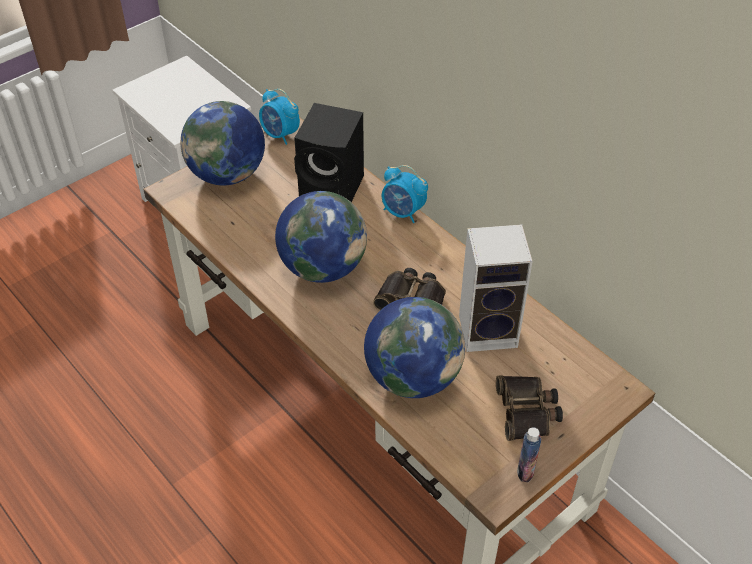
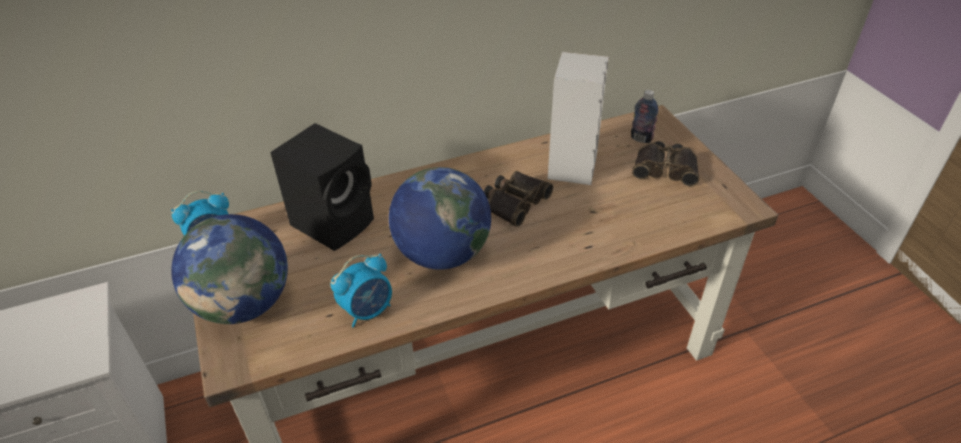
camera: 70 degrees left, 5 degrees down
globe [364,297,465,398] -> none
alarm clock [382,165,428,223] -> alarm clock moved to [331,254,392,328]
bottle [517,427,541,482] -> bottle moved to [631,90,658,143]

